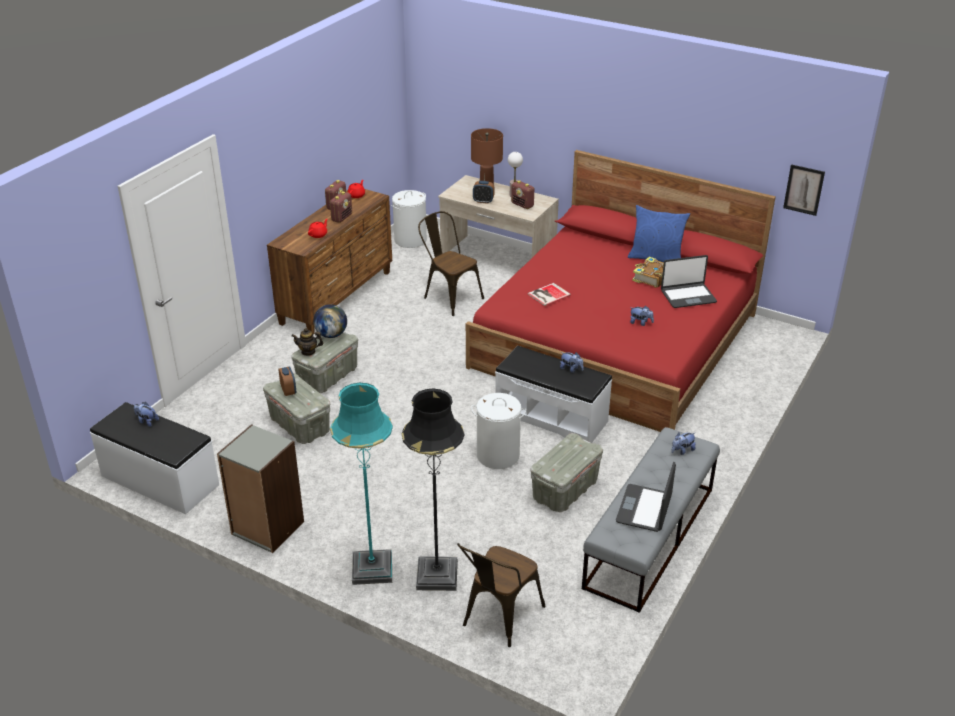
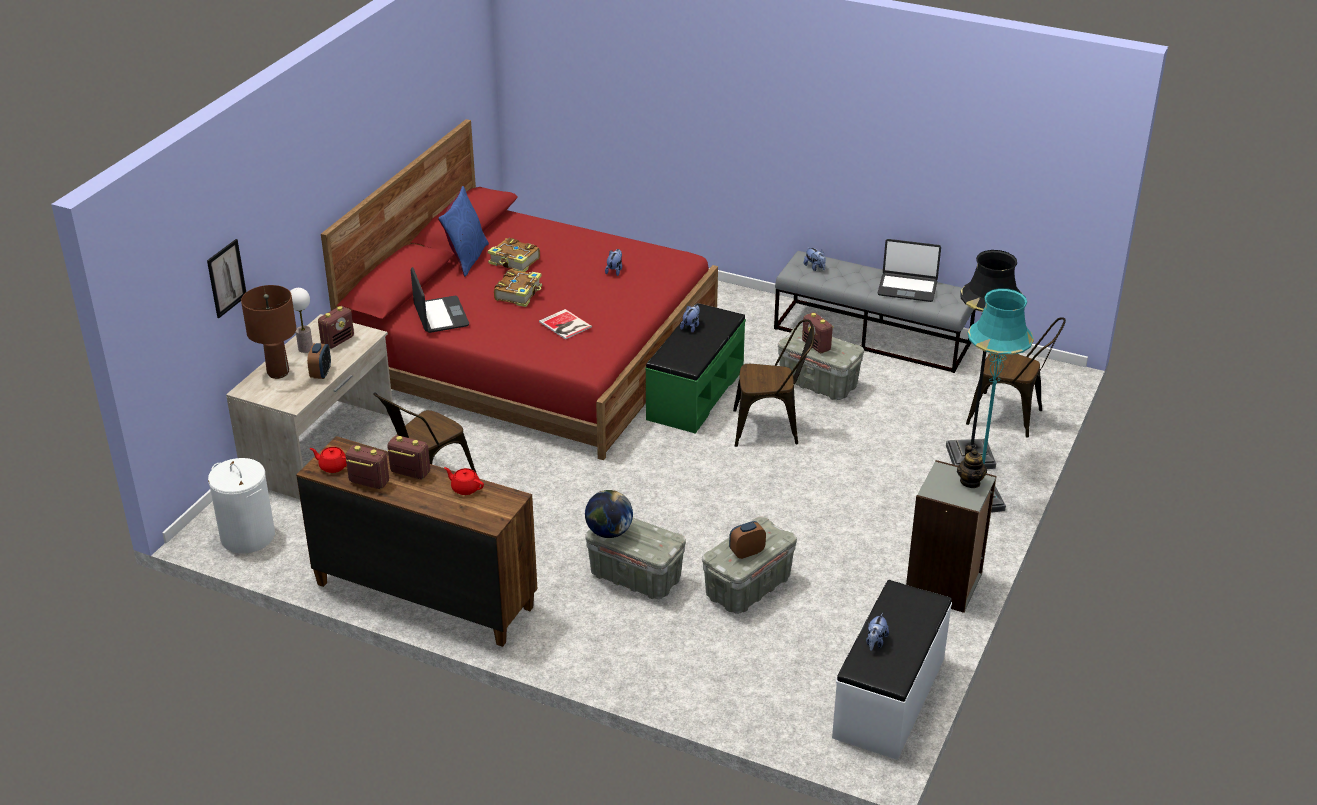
camera: 95 degrees left, 0 degrees up
teapot [292,328,323,356] -> teapot moved to [957,445,987,488]
white laundry basket [471,393,526,469] -> brown chair [733,319,815,447]
white bench [495,346,612,443] -> green bench [645,303,746,434]
laptop [661,255,717,308] -> laptop moved to [411,267,469,333]
picture [783,164,825,216] -> picture moved to [207,239,246,318]
none -> book [494,269,542,307]
none -> radio [802,312,834,353]

